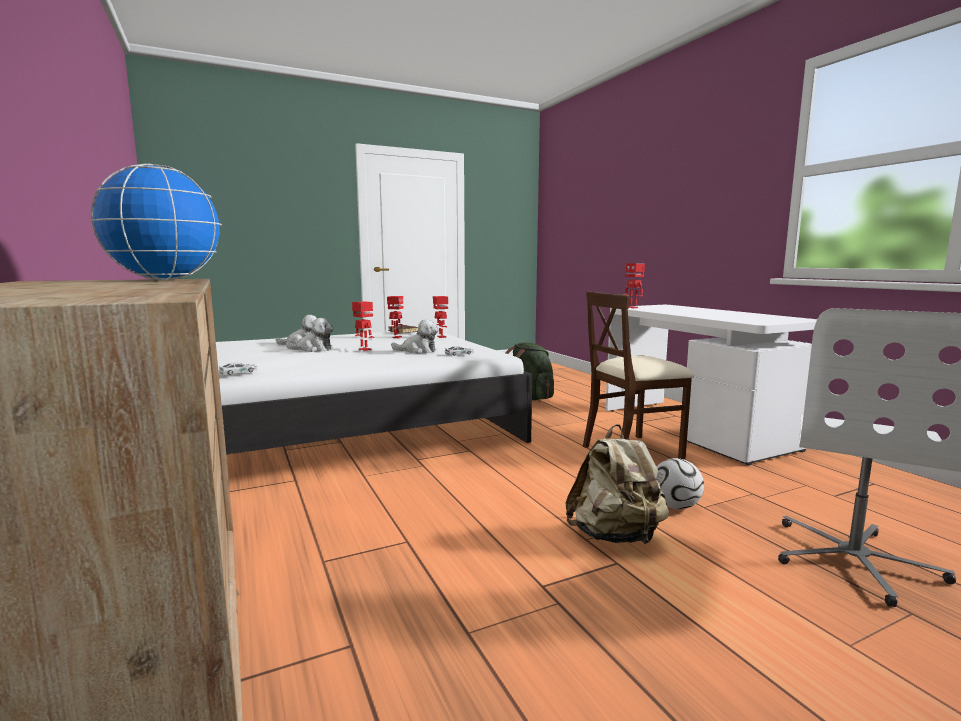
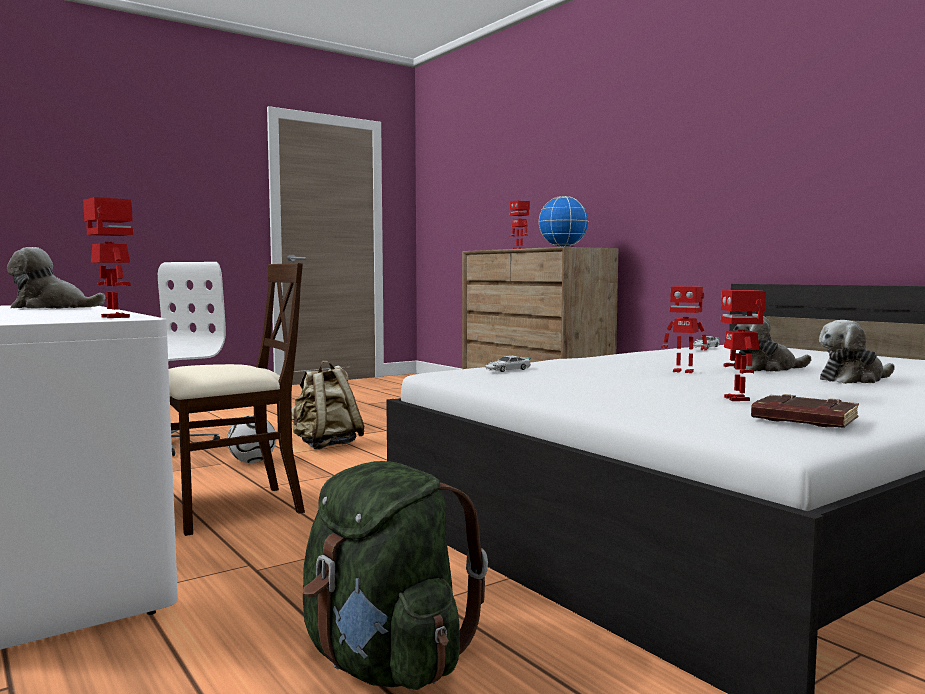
camera: 170 degrees right, 5 degrees down
plush toy [391,319,438,354] -> plush toy moved to [7,247,105,309]
toy robot [433,296,448,338] -> toy robot moved to [510,200,530,249]

